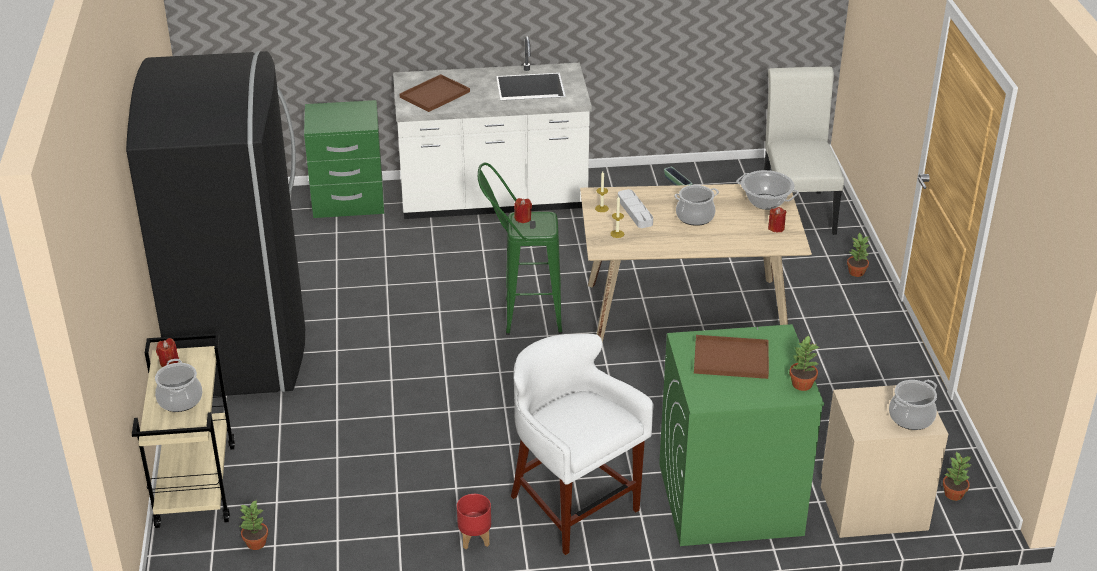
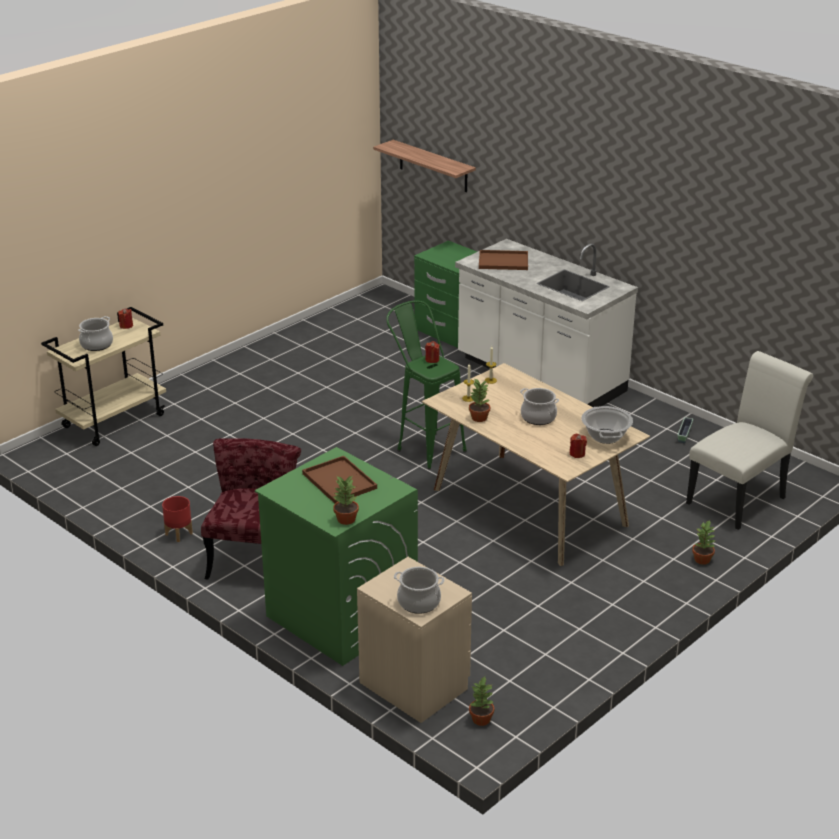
camera: 50 degrees right, 5 degrees down
black fridge [126,51,305,397] -> none
potted plant [239,500,268,550] -> potted plant moved to [469,379,490,422]
white stool [511,334,654,555] -> red chair [201,438,301,580]
grey tray [618,189,653,228] -> none
none -> shelf [373,140,476,192]

